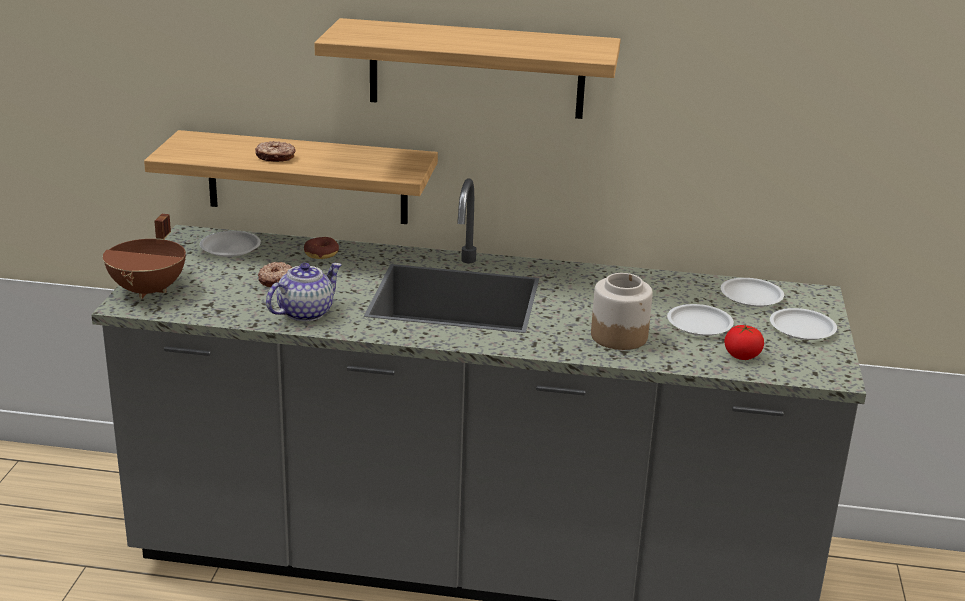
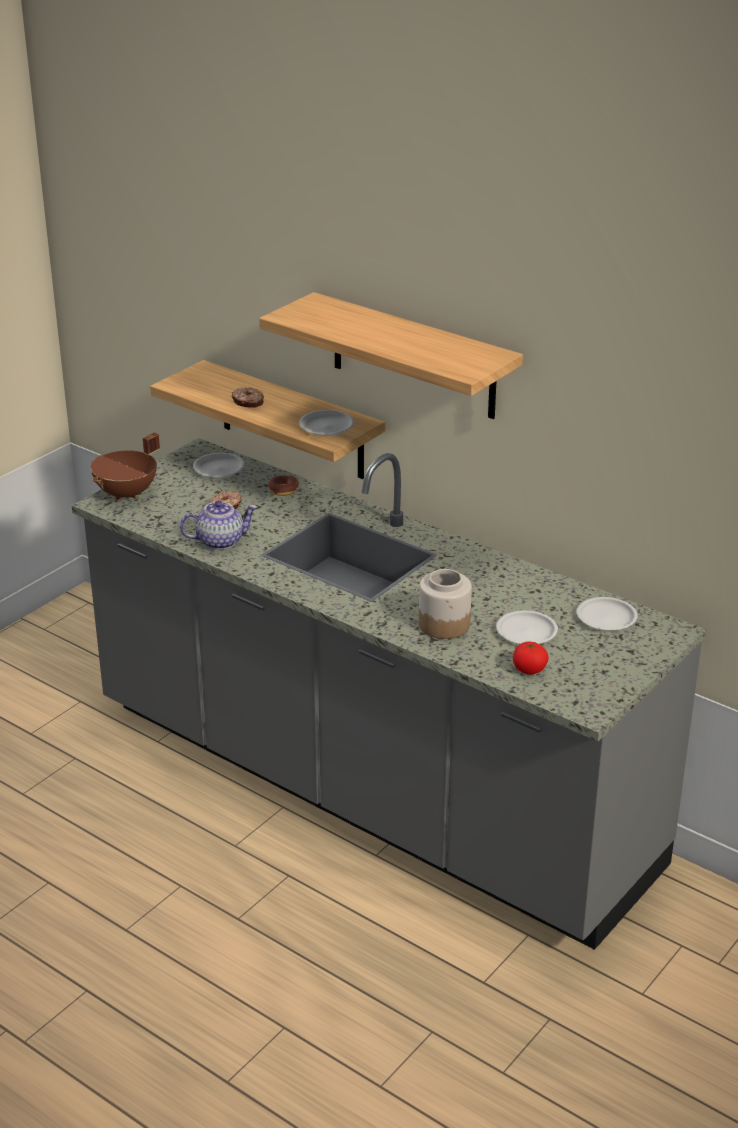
camera: 30 degrees right, 5 degrees up
white plate [770,308,837,340] -> white plate moved to [299,410,355,436]

